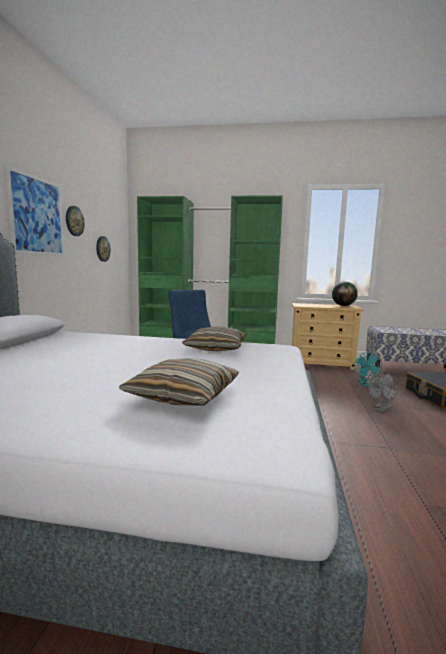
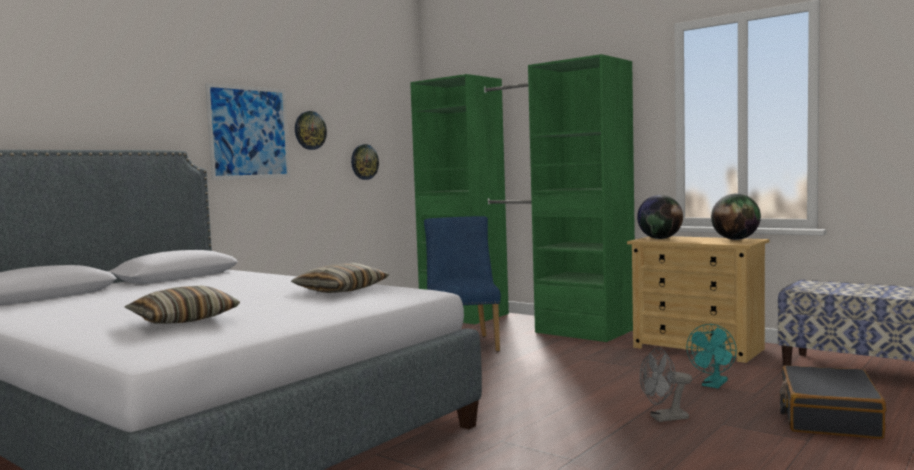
camera: 30 degrees right, 5 degrees down
none -> globe [637,195,683,239]

